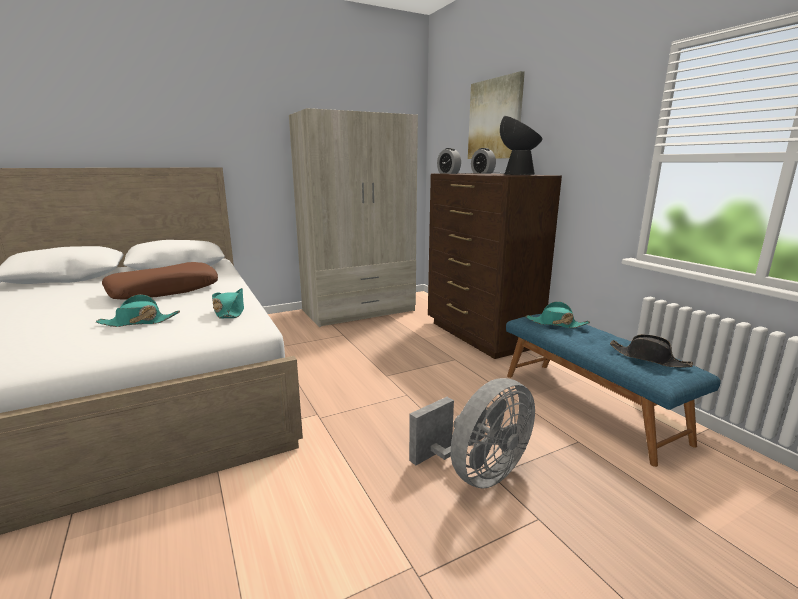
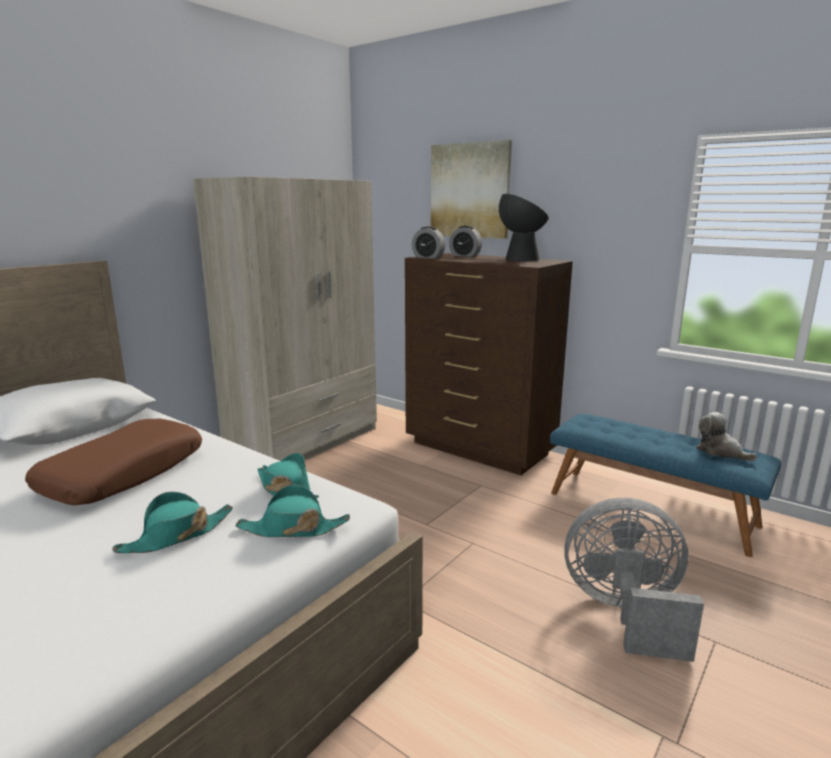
camera: 25 degrees left, 0 degrees up
grey fan [409,378,535,489] -> grey fan turned 105 degrees counterclockwise [564,498,704,662]
turquoise hat [526,301,590,328] -> turquoise hat moved to [236,484,350,537]
black hat [610,334,693,367] -> plush toy [696,412,757,461]

